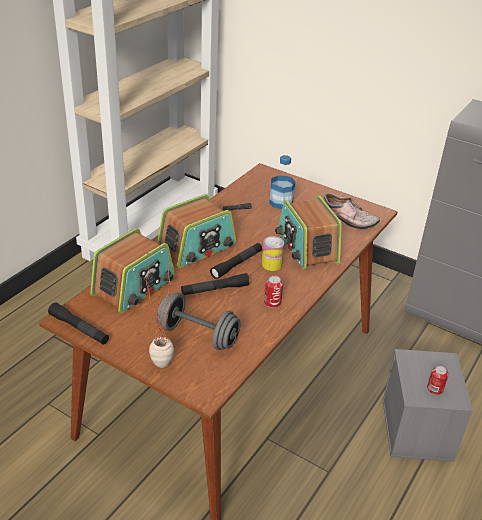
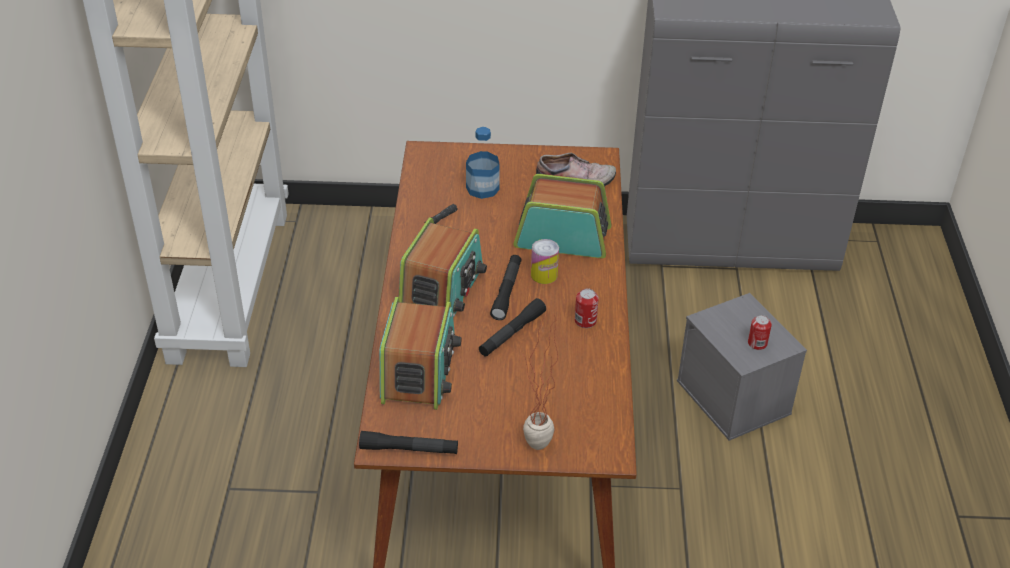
camera: 30 degrees left, 5 degrees up
grey dumbbell [157,293,241,350] -> none
radio [275,195,341,270] -> radio turned 150 degrees clockwise [514,174,611,258]

